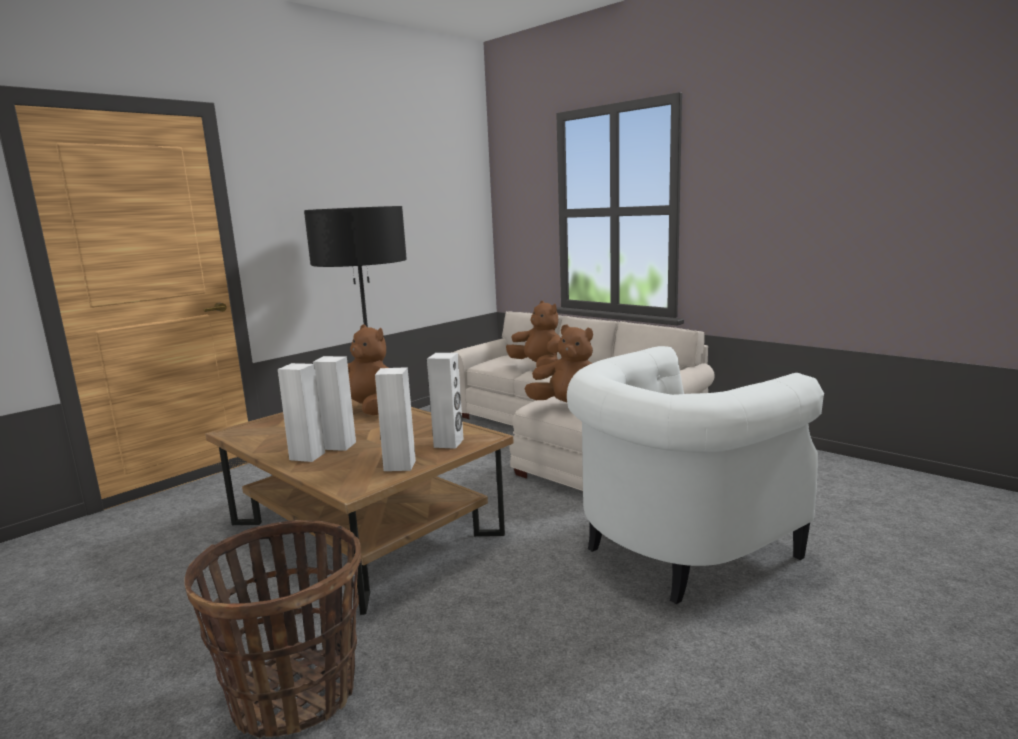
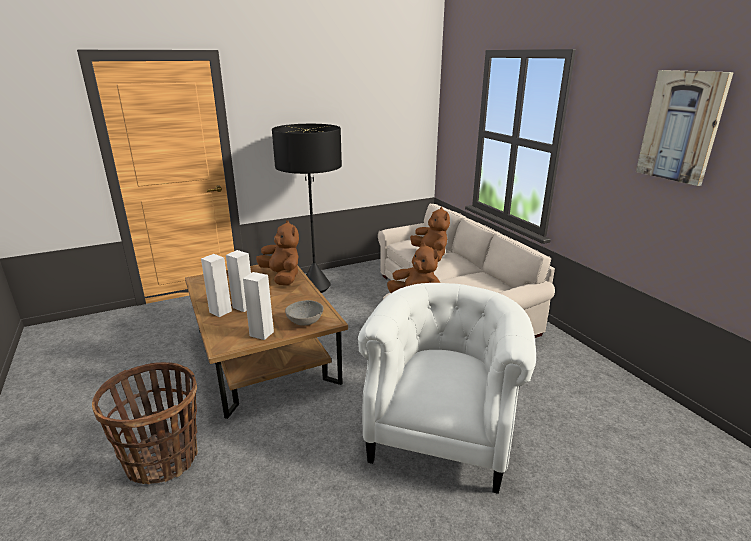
camera: 20 degrees right, 10 degrees up
white speaker [427,353,464,449] -> grey bowl [285,300,324,326]
white armchair [567,346,824,604] -> white armchair turned 120 degrees clockwise [358,283,536,494]
none -> picture [636,70,734,186]

